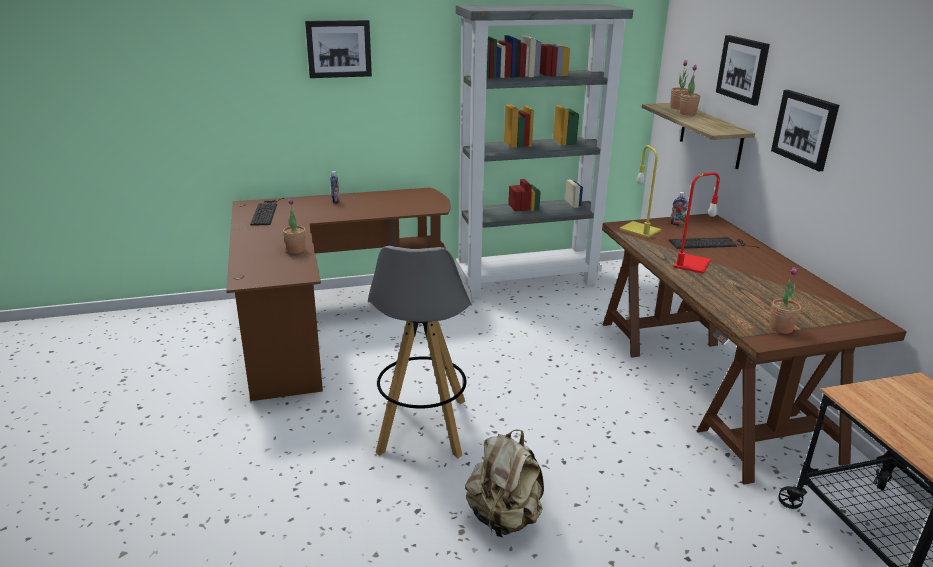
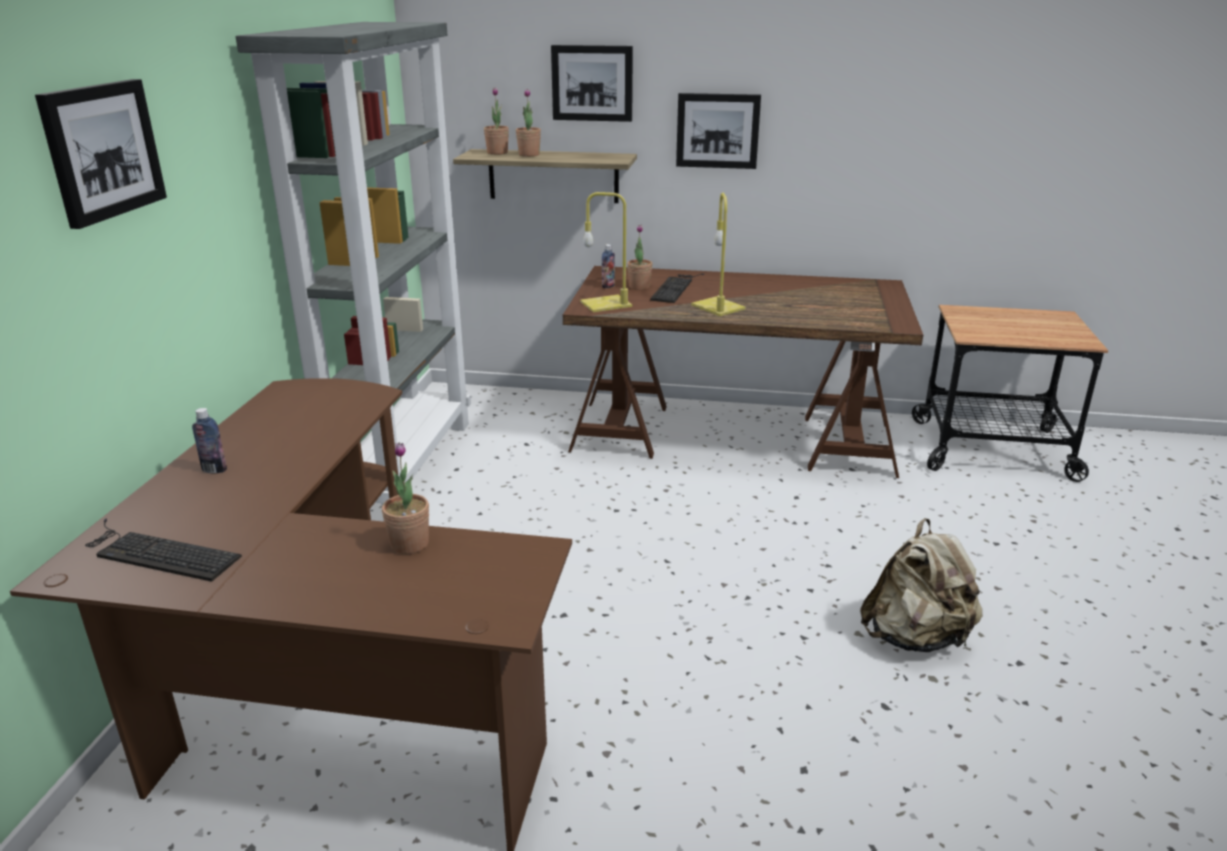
camera: 65 degrees left, 0 degrees up
grey stool [368,246,472,458] -> none
red table lamp [673,172,720,274] -> yellow table lamp [691,193,746,316]
potted plant [769,267,801,334] -> potted plant moved to [627,225,653,290]

